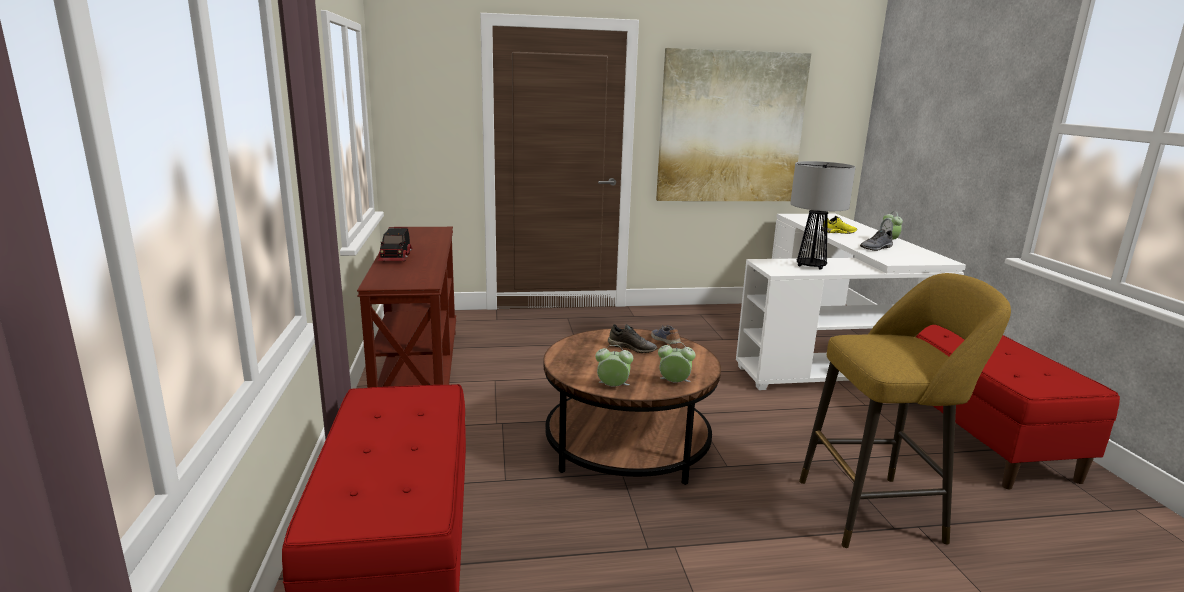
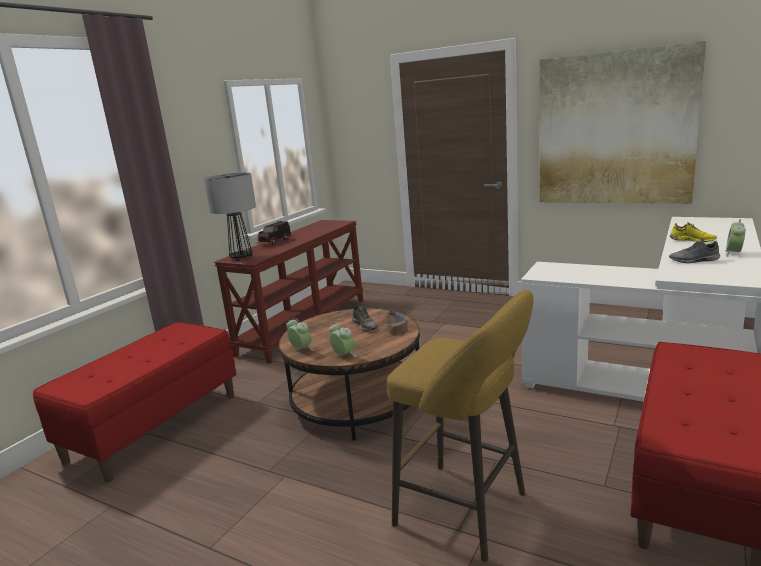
camera: 40 degrees right, 0 degrees up
table lamp [790,161,855,270] -> table lamp moved to [204,172,256,261]

